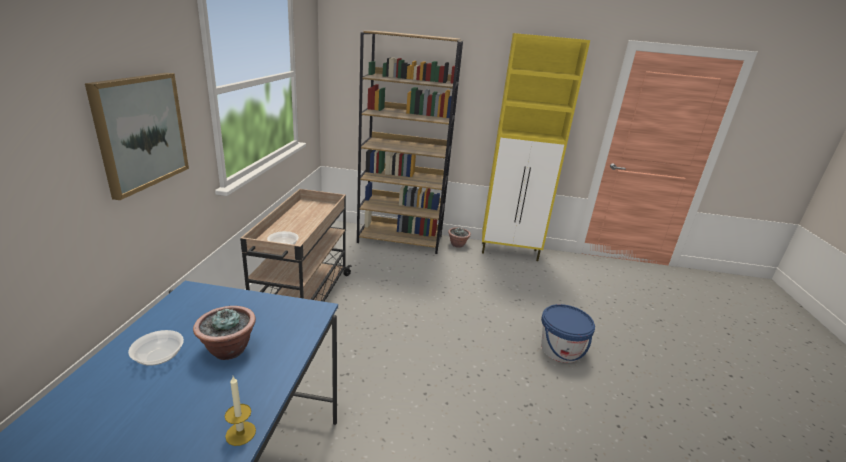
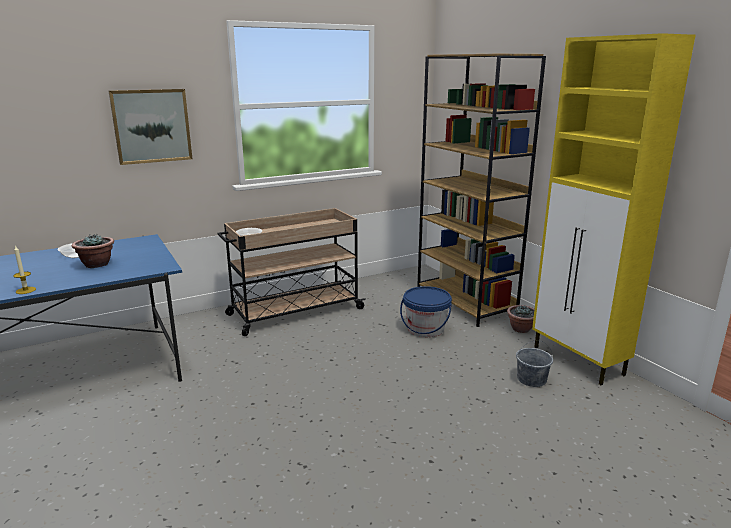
camera: 55 degrees right, 5 degrees down
blue bucket [541,304,595,363] -> blue bucket moved to [400,286,452,337]
none -> grey bucket [516,340,553,387]

